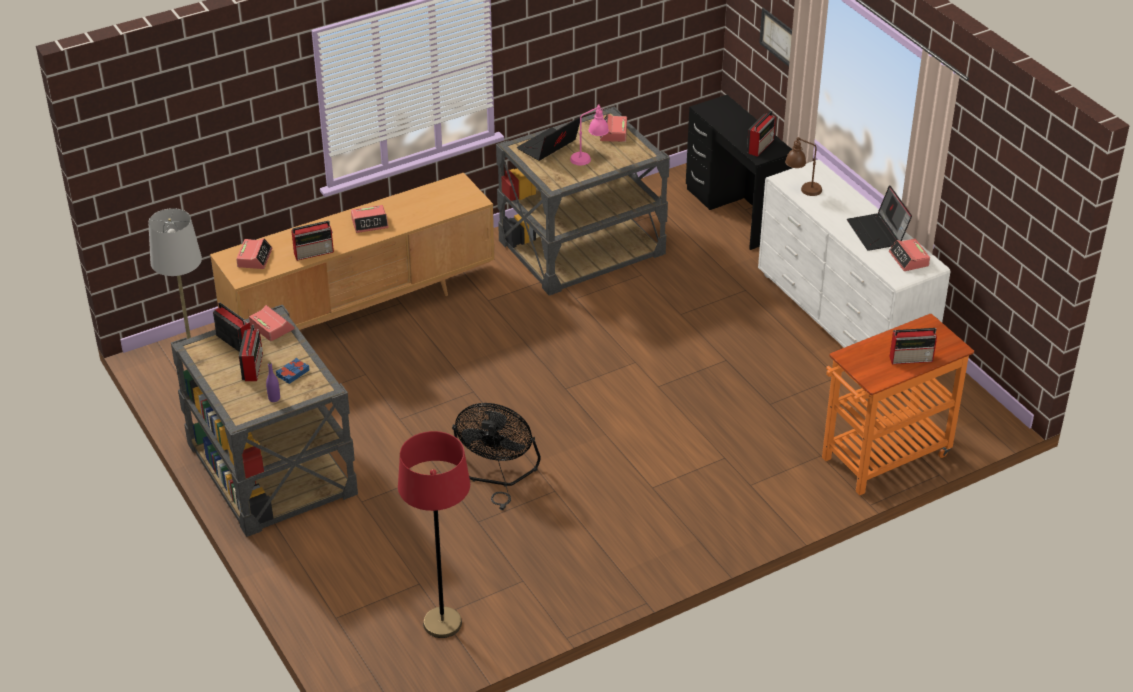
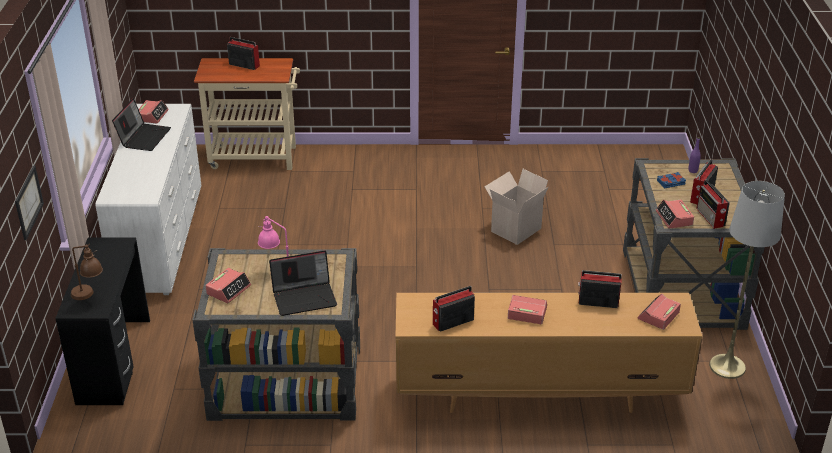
camera: 150 degrees left, 5 degrees down
red floor lamp [398,431,470,638] -> none
black fan [452,403,541,510] -> cardboard box [484,169,549,245]
radio [747,111,776,157] -> radio moved to [433,286,475,332]
brown table lamp [785,137,822,196] -> brown table lamp moved to [71,244,103,300]
orange cart [822,314,974,495] -> beige cart [194,58,300,170]

